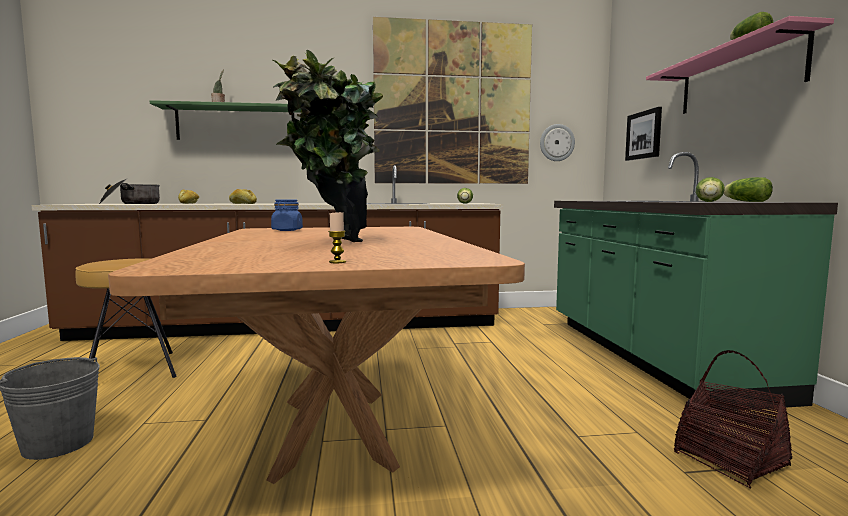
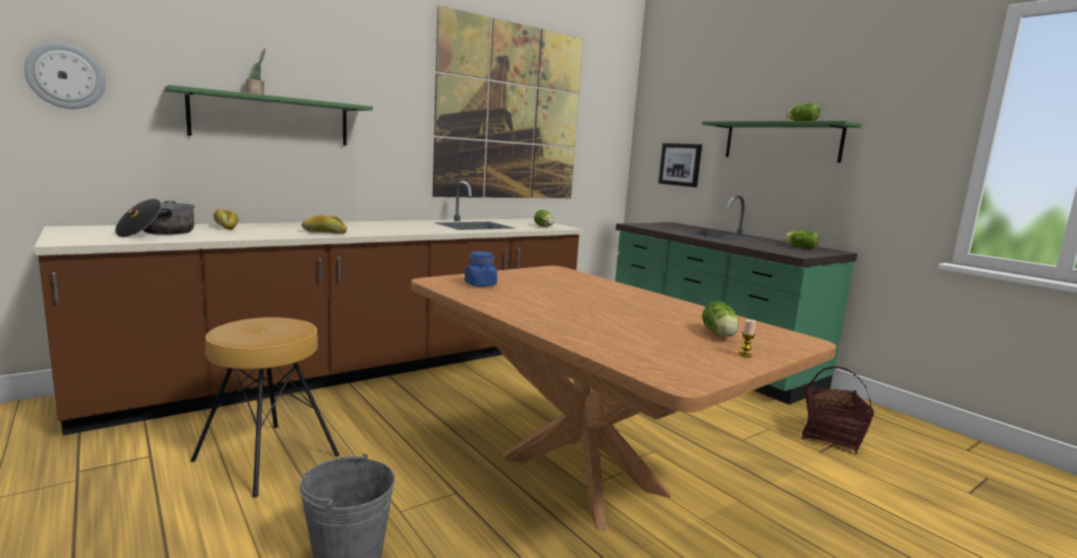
camera: 30 degrees left, 5 degrees up
potted plant [273,50,383,242] -> none
wall clock [540,124,575,161] -> wall clock moved to [24,42,105,109]
pink shelf [646,16,834,114] -> green shelf [702,121,862,163]
lettuce [696,177,725,202] -> lettuce moved to [702,301,739,337]

